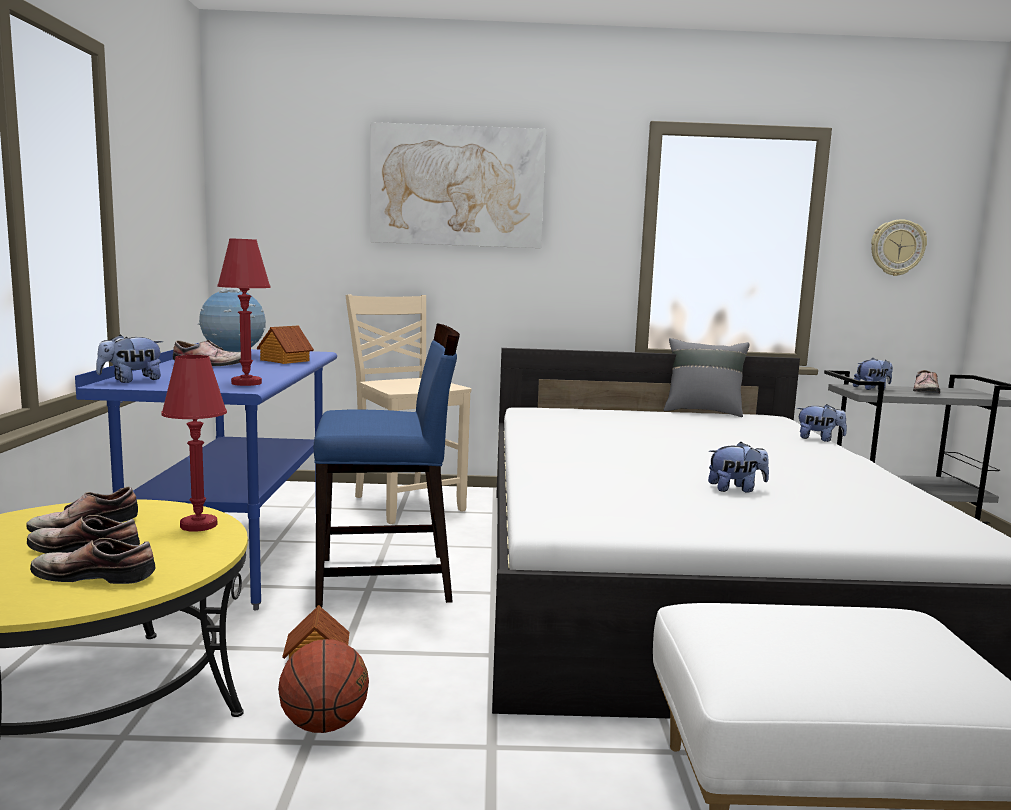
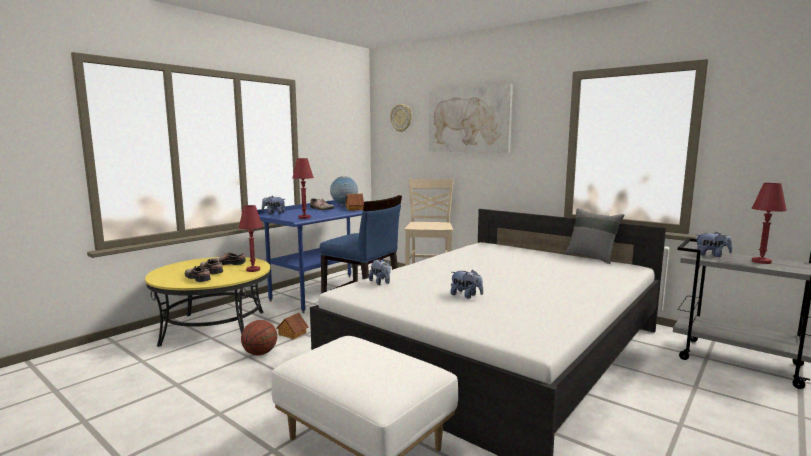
camera: 40 degrees right, 0 degrees up
plush toy [797,404,847,442] -> plush toy moved to [369,260,391,285]
wall clock [871,219,927,276] -> wall clock moved to [390,104,412,132]
shoe [913,370,940,394] -> red table lamp [752,183,787,264]

